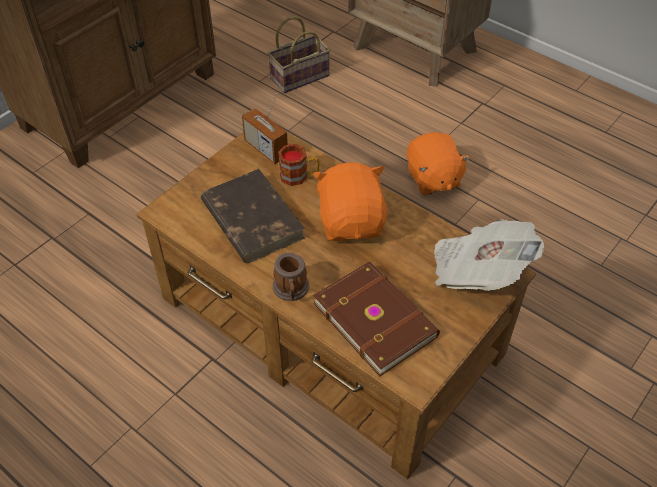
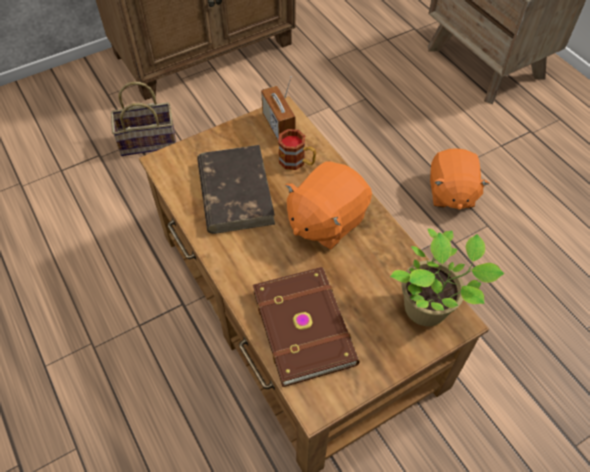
camera: 20 degrees right, 5 degrees up
basket [268,16,330,93] -> basket moved to [111,82,176,156]
mug [273,252,309,301] -> none
orange plush toy [313,162,387,241] -> orange plush toy turned 150 degrees counterclockwise [285,161,372,249]
newspaper [434,219,544,291] -> potted plant [390,228,504,326]

